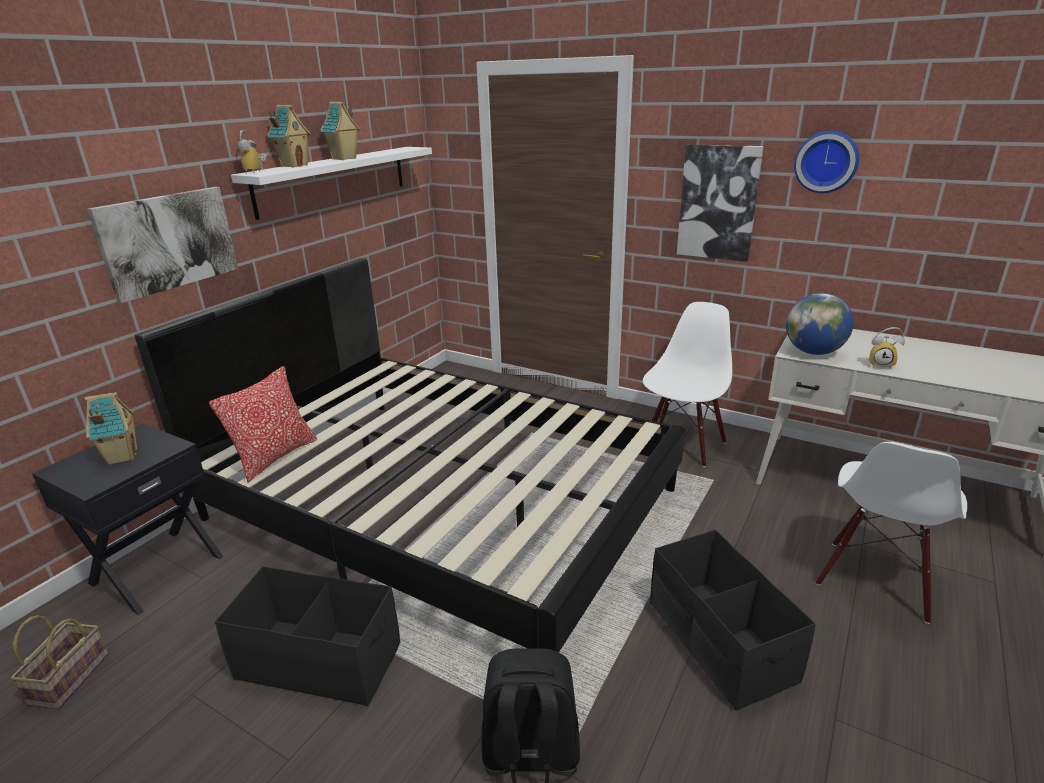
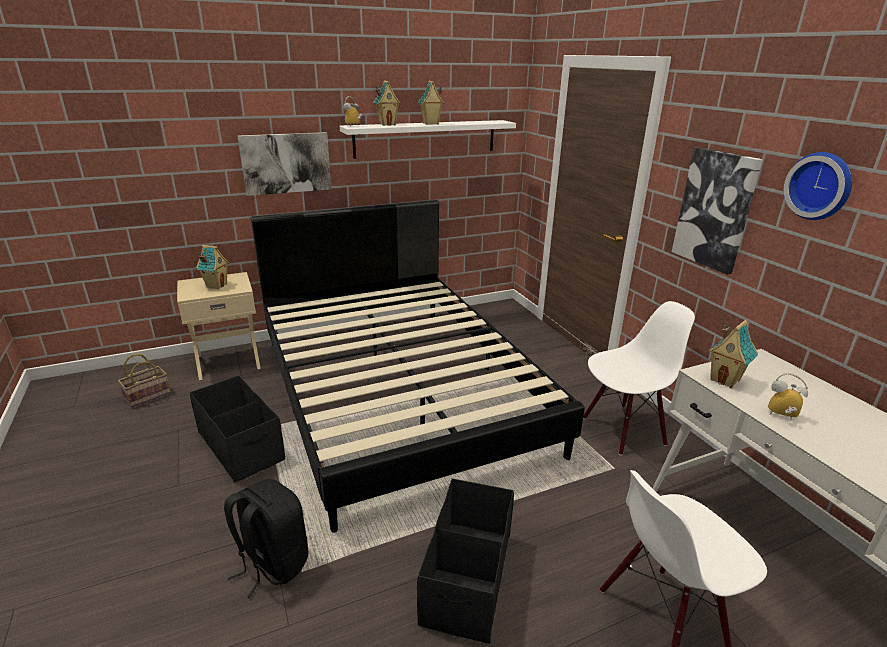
camera: 35 degrees right, 0 degrees up
black nightstand [32,423,223,615] -> beige nightstand [177,272,261,380]
pillow [209,366,317,482] -> none
globe [786,293,853,355] -> toy house [708,320,758,388]
alarm clock [869,327,905,369] -> alarm clock turned 150 degrees clockwise [768,373,808,419]

